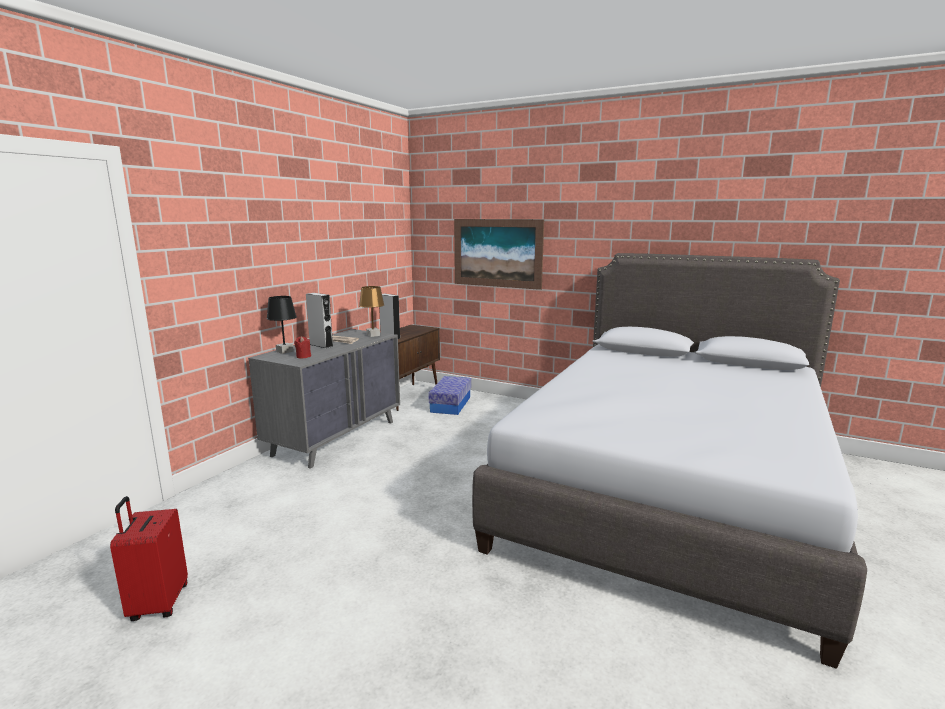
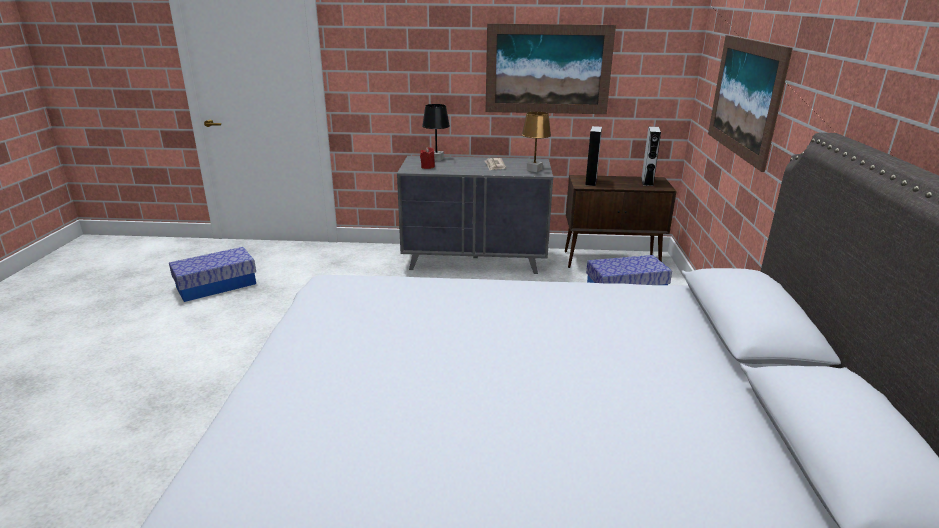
camera: 65 degrees right, 10 degrees up
red suitcase [110,496,188,621] -> storage box [169,247,256,302]
grey speaker [306,293,333,348] -> grey speaker moved to [641,126,661,186]
none -> picture [486,23,616,114]

